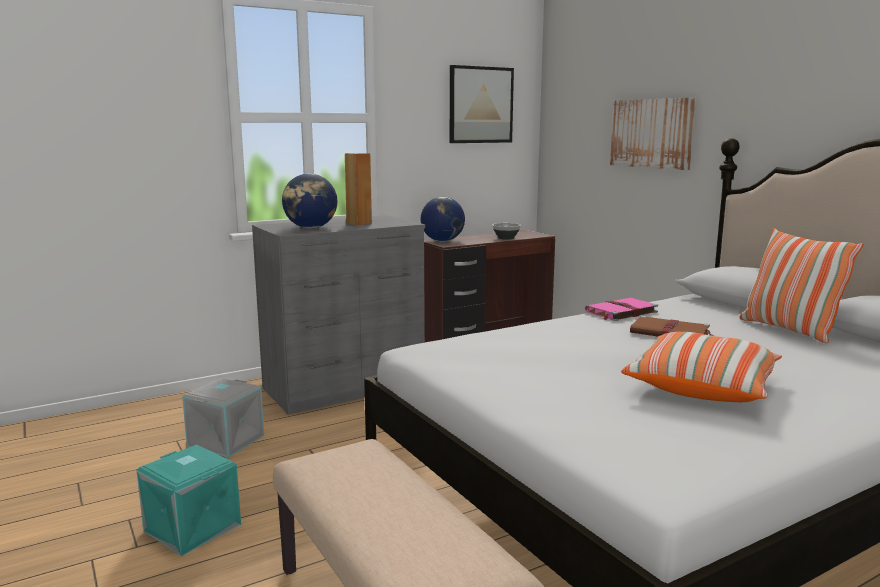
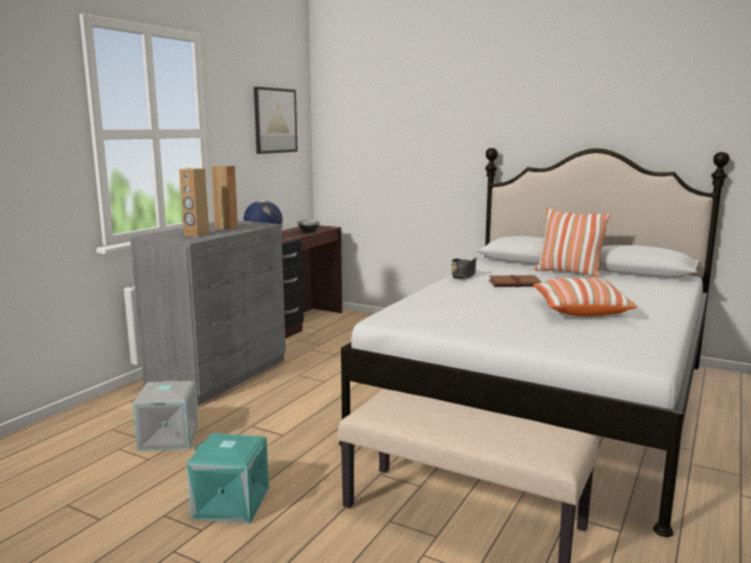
camera: 30 degrees left, 0 degrees up
globe [282,173,337,228] -> brown speaker [179,168,209,237]
pink book [585,298,658,321] -> black hat [451,257,477,279]
picture [610,97,696,170] -> none

